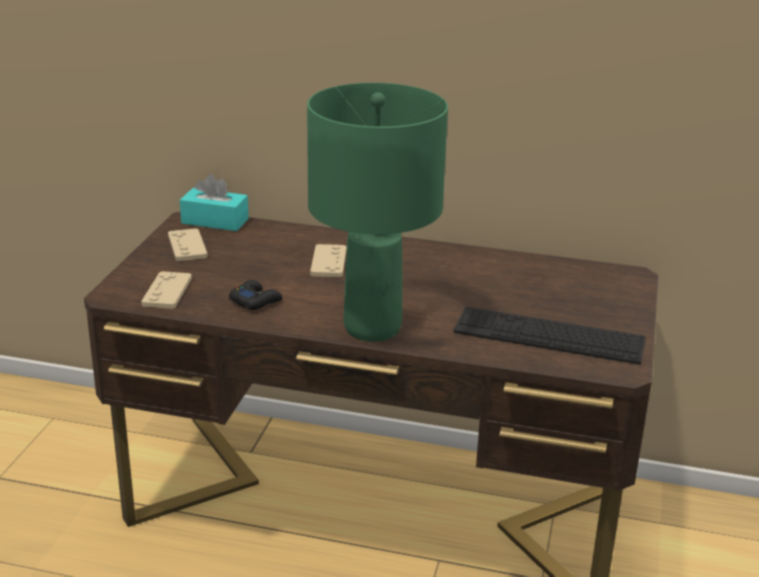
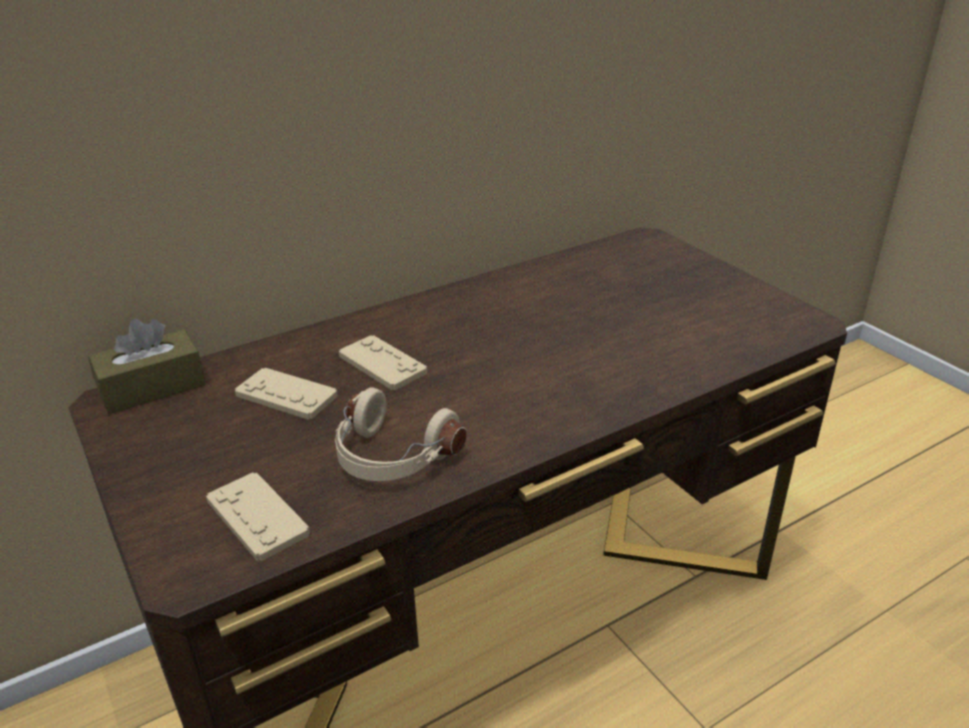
camera: 45 degrees left, 5 degrees up
beige game controller [168,228,208,261] -> beige game controller moved to [235,368,338,420]
turquoise tissue box [180,174,249,231] -> brown tissue box [88,319,206,414]
black game controller [229,280,282,310] -> beige headphones [335,387,467,481]
green table lamp [307,83,448,342] -> none
keyboard [453,307,646,365] -> none

